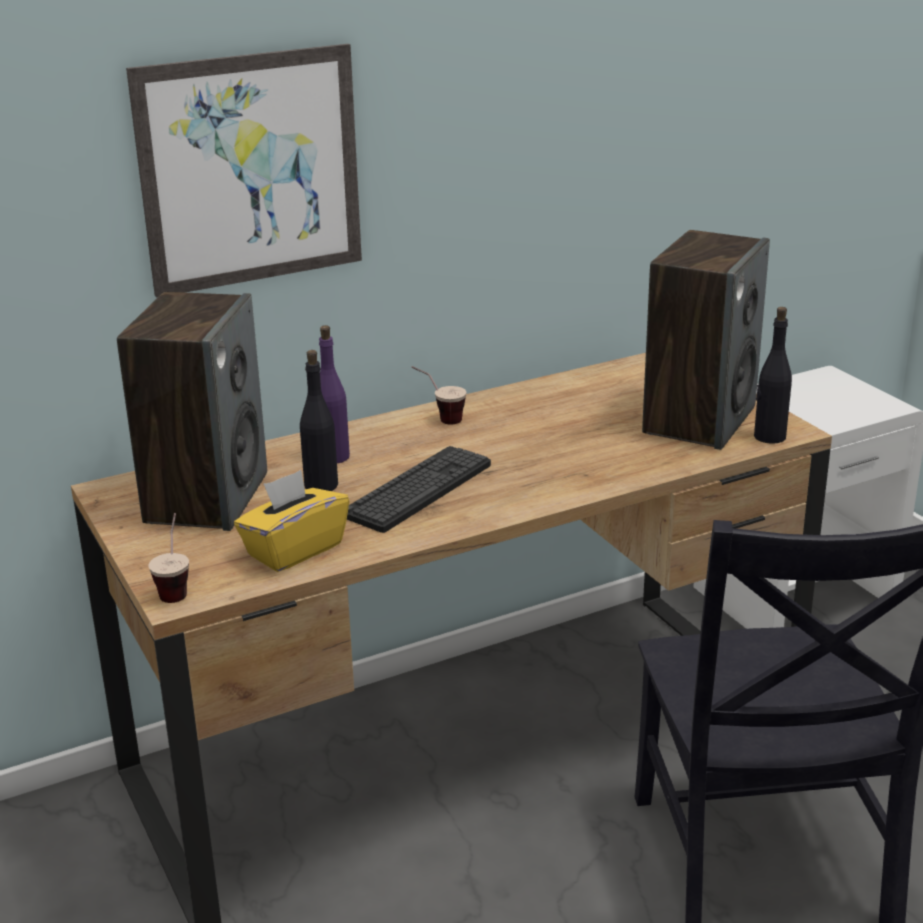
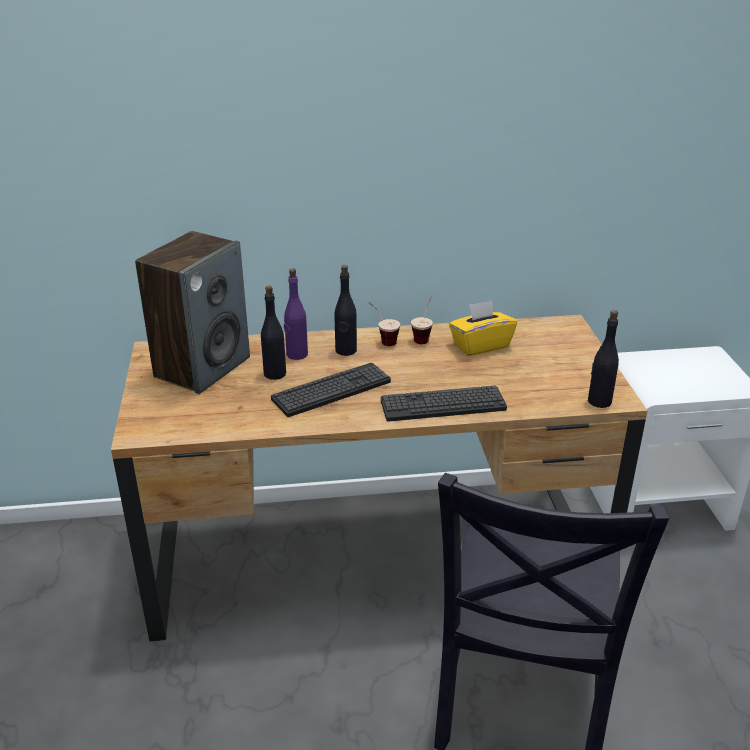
camera: 20 degrees right, 5 degrees up
picture [126,44,362,298] -> none
cup [148,513,189,603] -> cup moved to [411,296,433,344]
yellow tissue box [234,470,349,572] -> yellow tissue box moved to [449,300,517,356]
speaker [642,230,770,450] -> none
none -> black bottle [334,265,357,356]
none -> keyboard [381,385,507,421]

